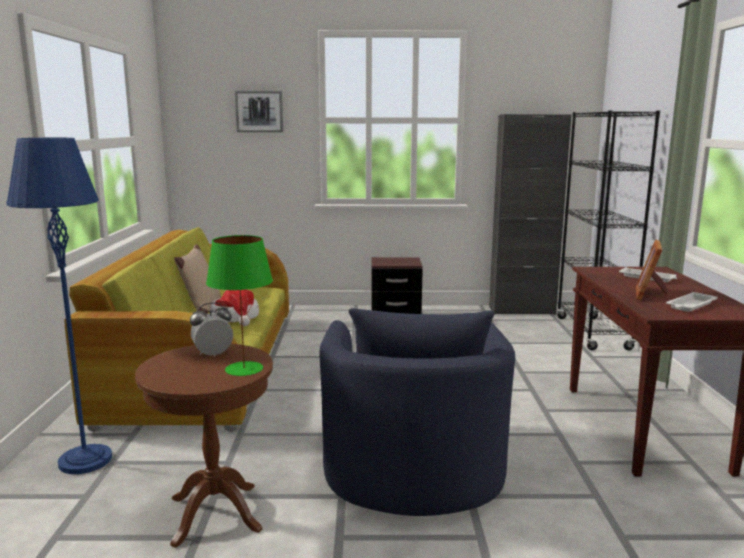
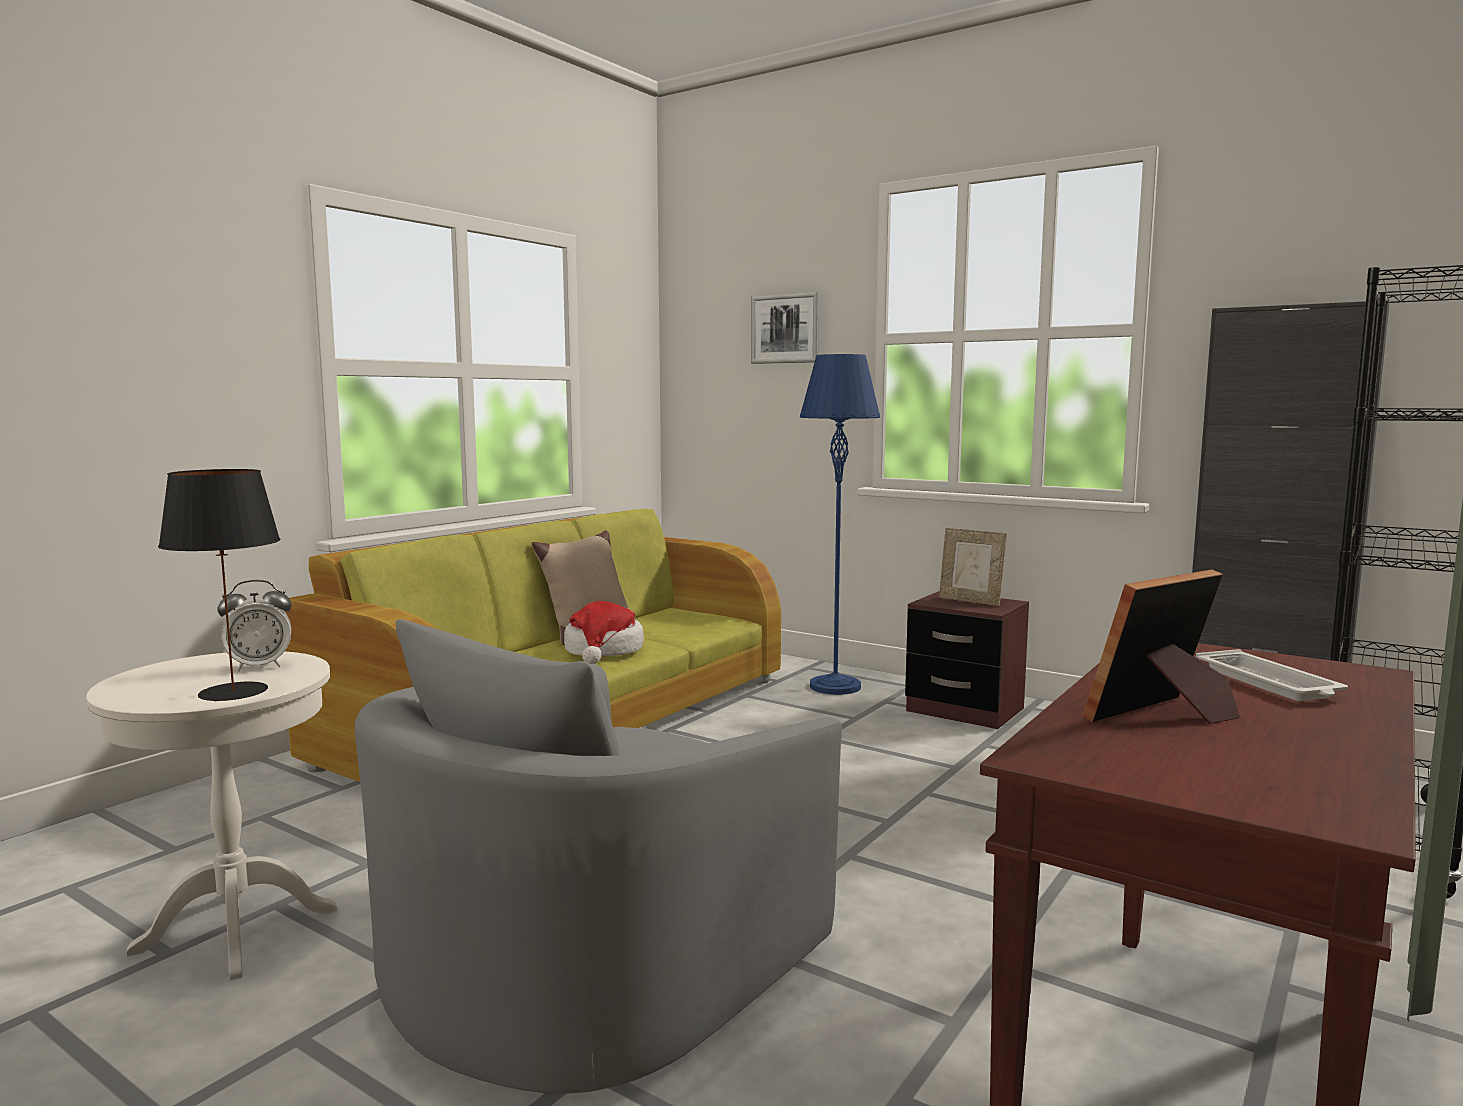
camera: 35 degrees right, 5 degrees down
blue floor lamp [7,138,112,474] -> blue floor lamp moved to [800,354,880,695]
brown side table [135,344,273,548] -> white side table [86,651,337,980]
alarm clock [190,302,233,357] -> alarm clock turned 150 degrees clockwise [218,580,292,671]
green table lamp [206,235,273,376] -> black table lamp [158,469,280,701]
blue armchair [319,308,515,516] -> grey armchair [355,619,842,1093]
white tray [666,292,718,312] -> none
none -> picture frame [939,528,1007,606]

